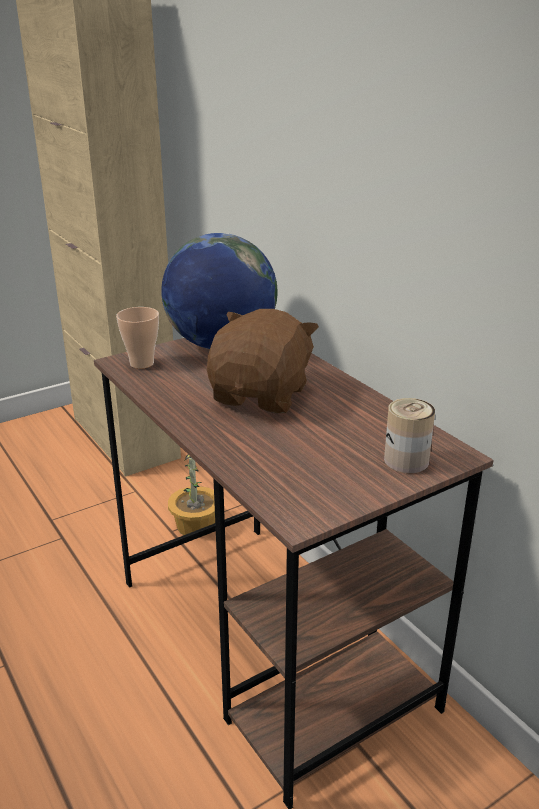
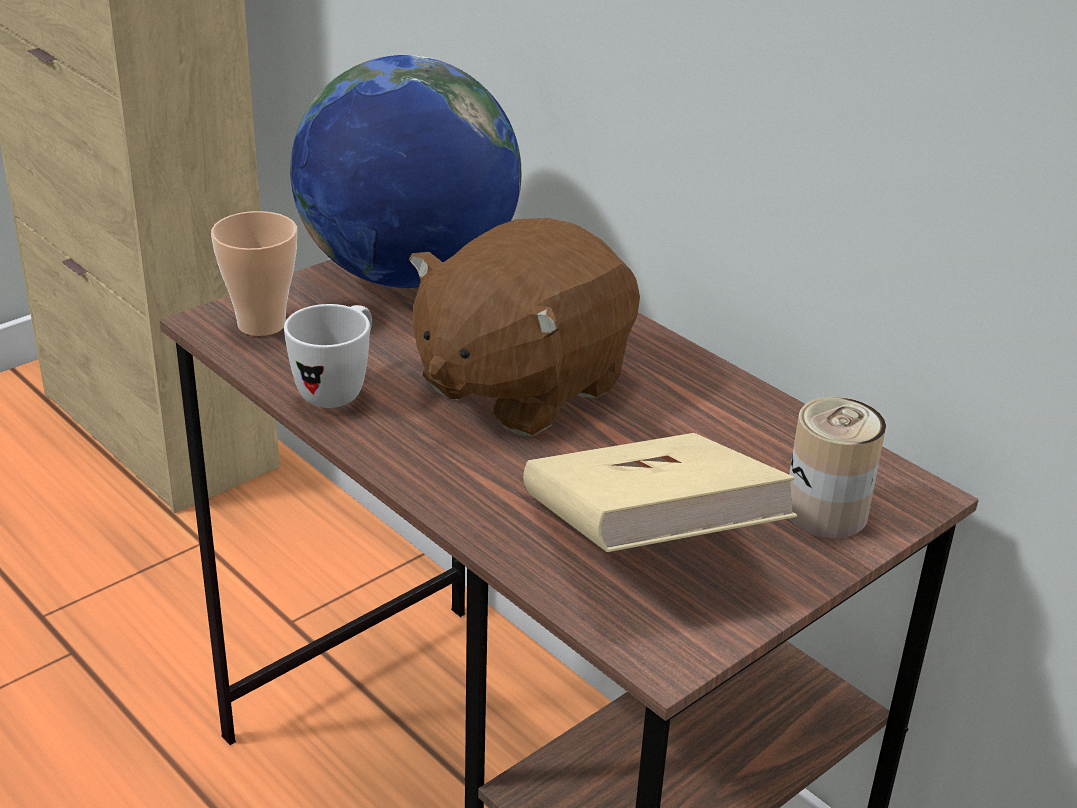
camera: 10 degrees left, 5 degrees up
potted plant [168,454,215,535] -> none
brown plush toy [207,309,319,413] -> brown plush toy turned 150 degrees counterclockwise [409,218,640,436]
none -> white mug [284,304,372,408]
none -> beige book [523,433,797,552]

